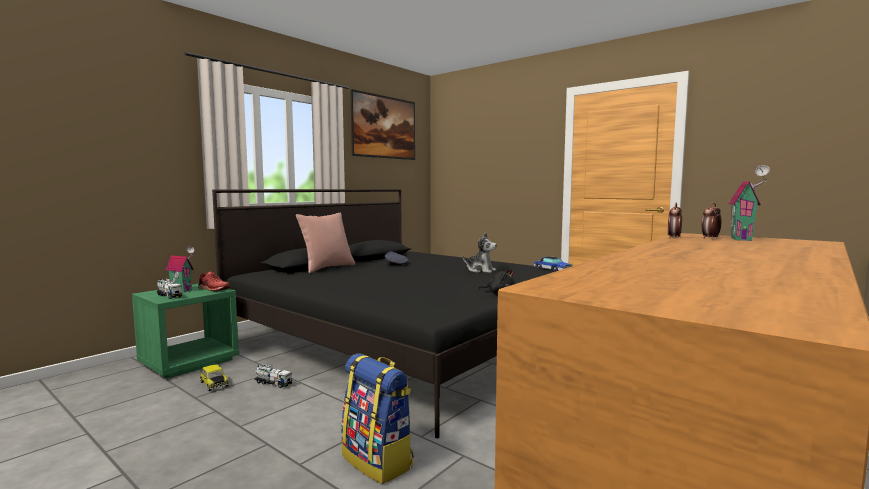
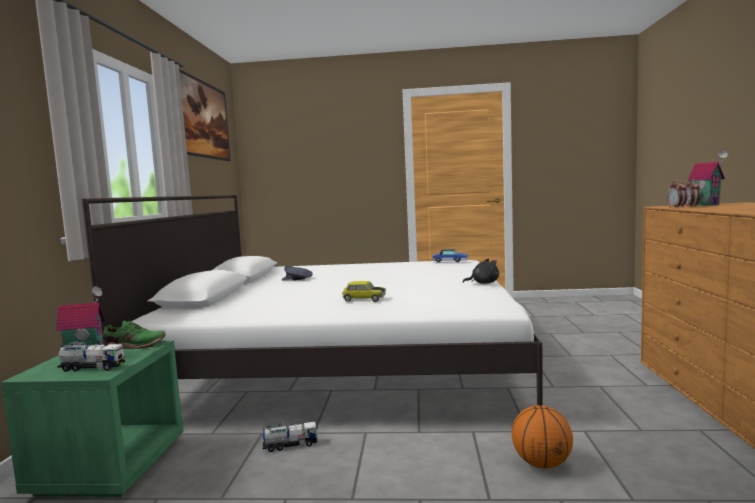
camera: 35 degrees left, 0 degrees up
red shoe [198,271,230,291] -> green shoe [103,320,166,349]
toy car [200,364,229,391] -> toy car moved to [342,281,386,302]
black bed [212,189,559,438] -> white bed [82,195,543,405]
pink pillow [296,213,355,273] -> none
backpack [341,354,414,484] -> basketball [512,405,573,469]
plush toy [463,233,497,273] -> none

